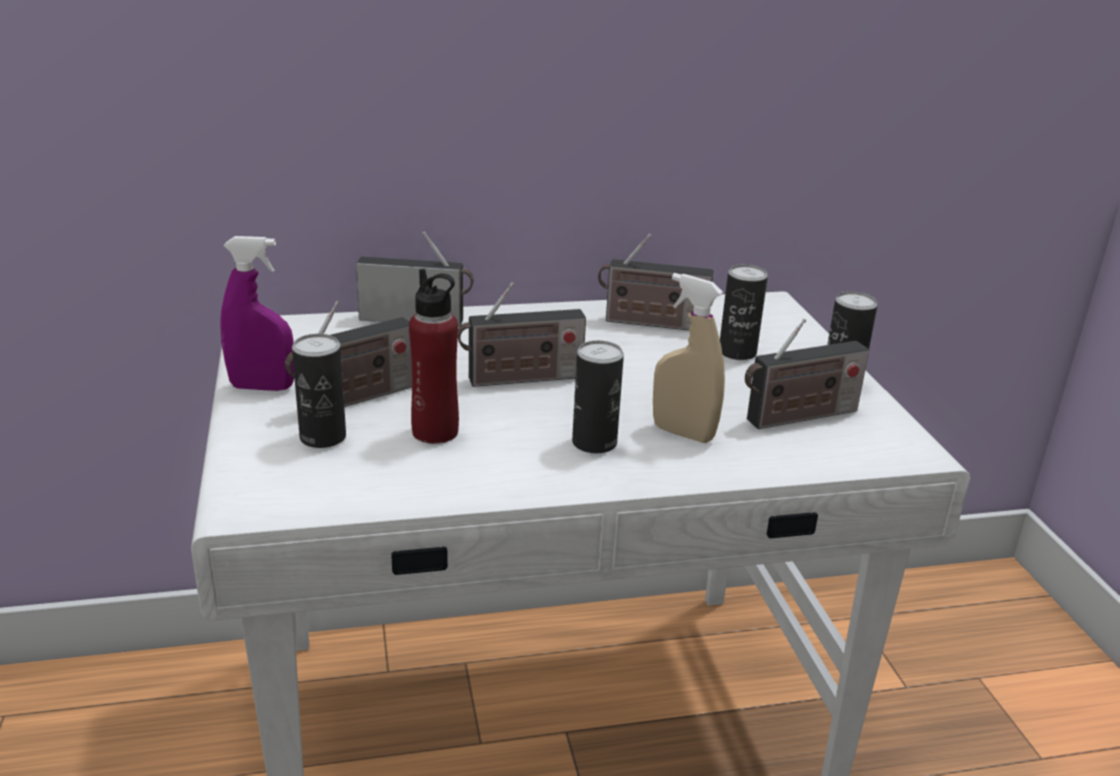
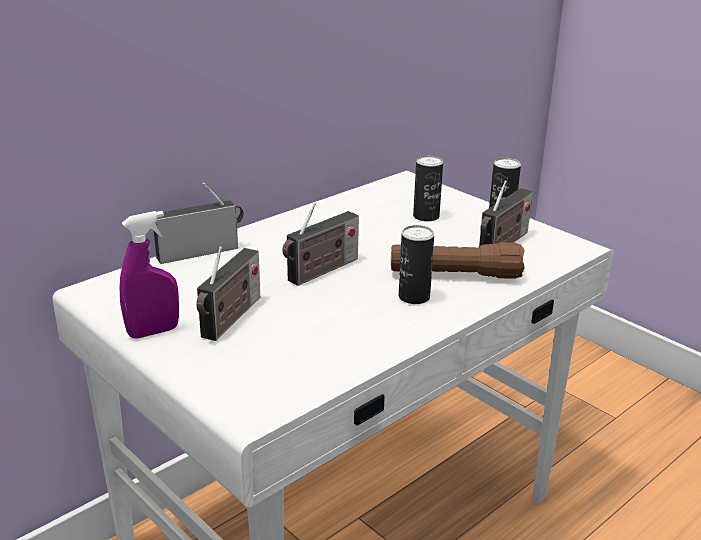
camera: 30 degrees left, 0 degrees up
can [292,334,346,448] -> none
red bottle [409,268,459,444] -> none
radio [598,234,714,330] -> none
beige spray bottle [653,273,725,443] -> brown flashlight [391,242,525,279]

